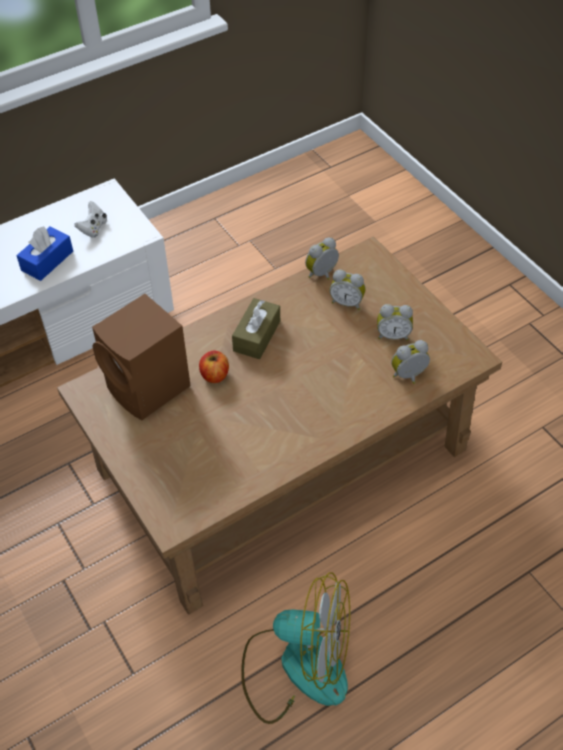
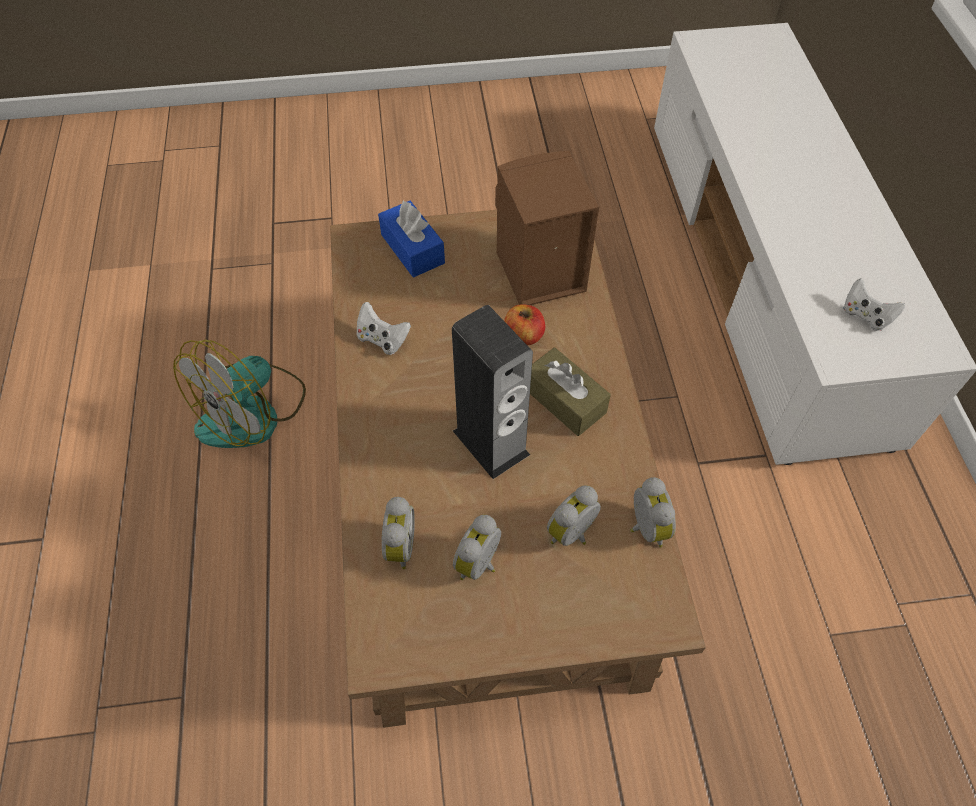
camera: 115 degrees right, 5 degrees up
blue tissue box [16,226,73,281] -> blue tissue box moved to [378,201,445,277]
none -> white game controller [357,302,411,355]
none -> speaker [452,305,533,479]

